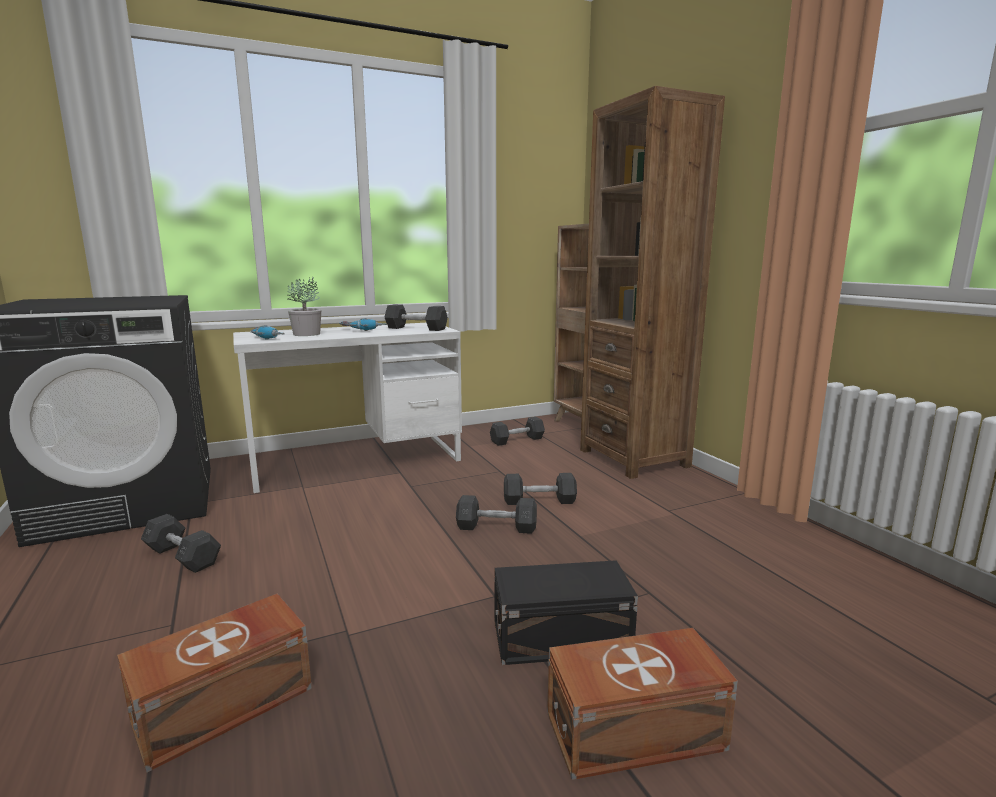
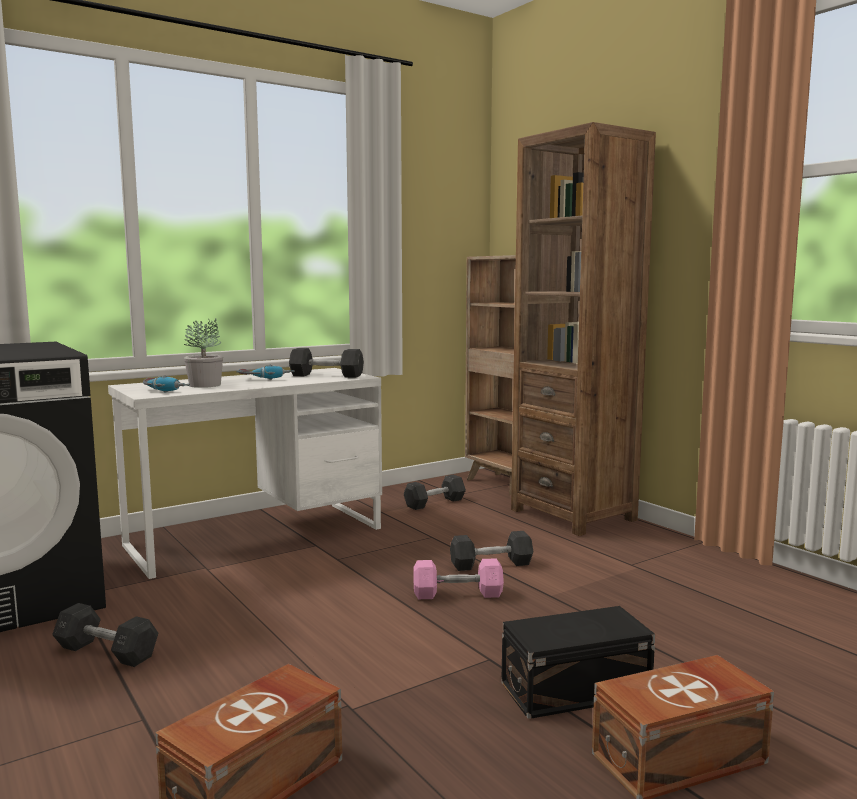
camera: 10 degrees left, 5 degrees down
grey dumbbell [456,495,537,534] -> pink dumbbell [413,558,504,599]

